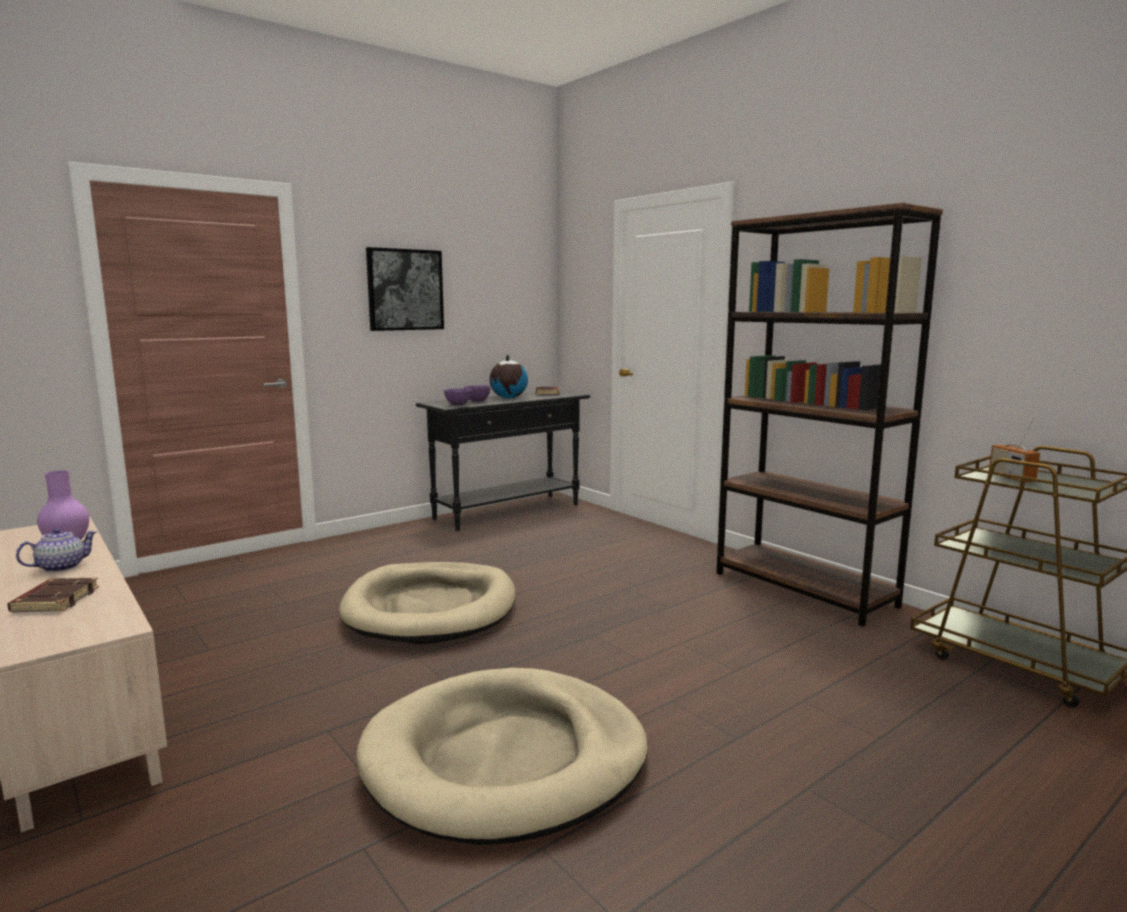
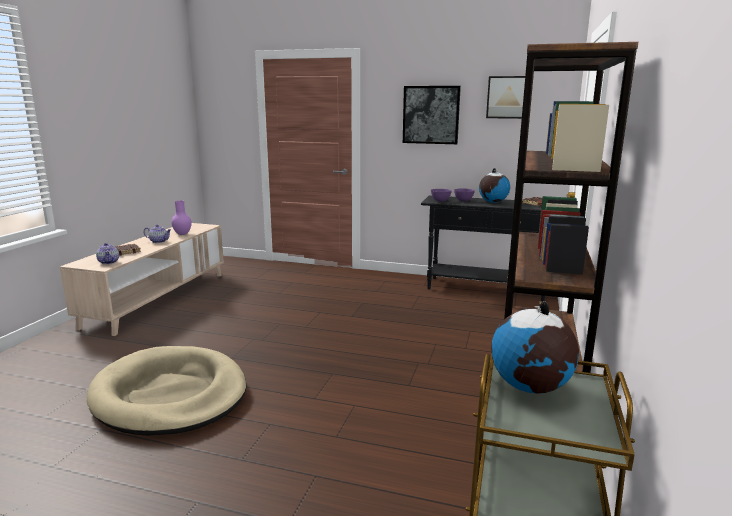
camera: 55 degrees right, 5 degrees up
beige dog bed [339,562,516,644] -> none
radio [989,417,1040,482] -> globe [491,301,579,394]
none -> teapot [96,243,119,264]
none -> picture [486,76,525,119]

